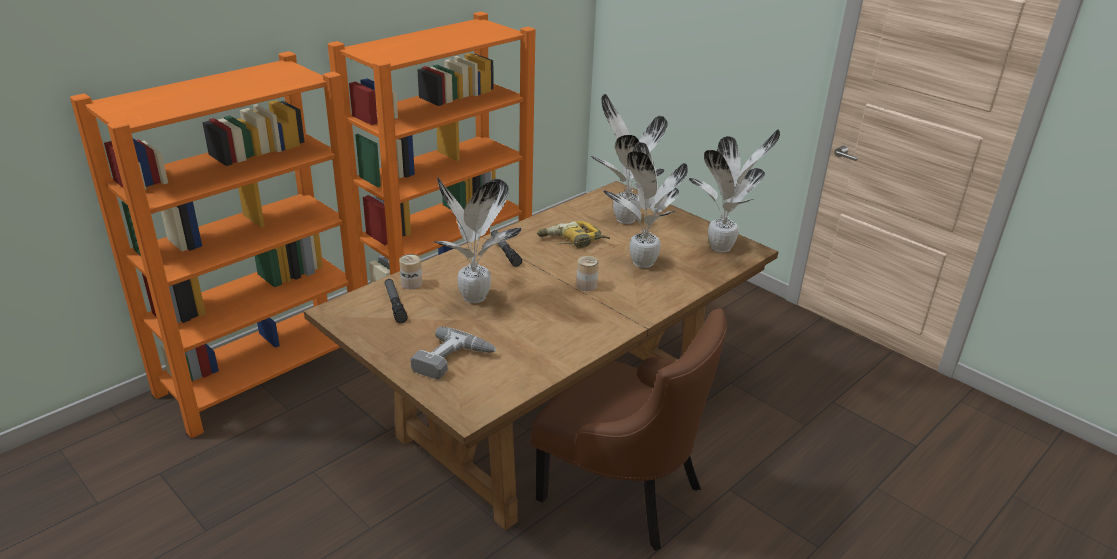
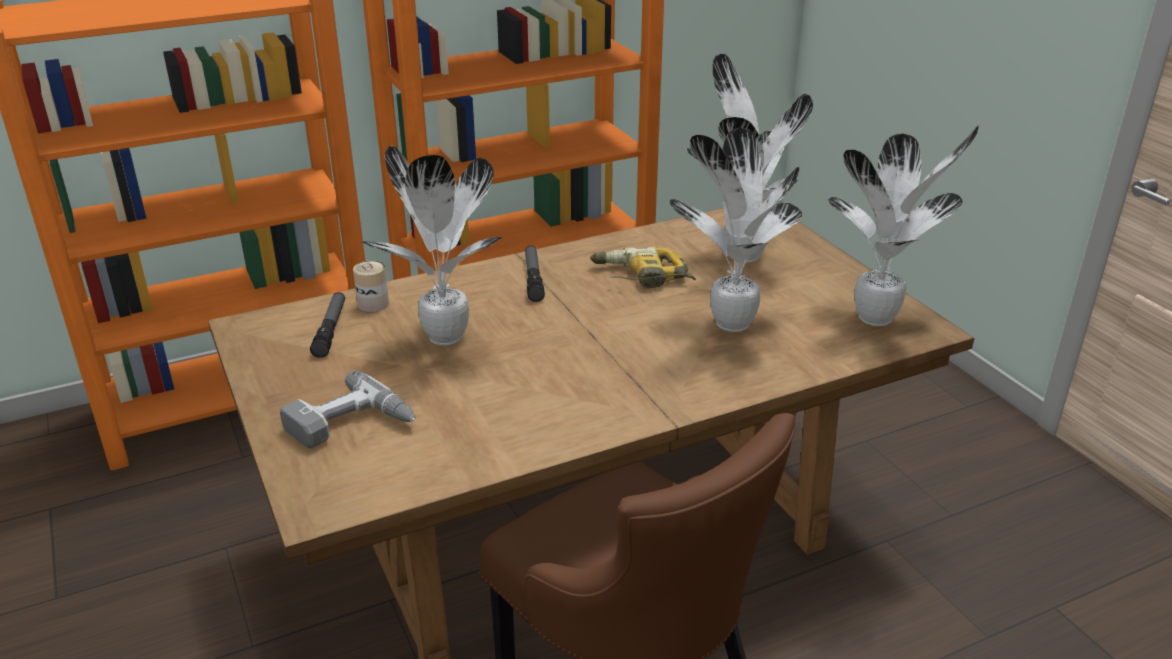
camera: 20 degrees right, 0 degrees up
can [576,256,599,291] -> none

